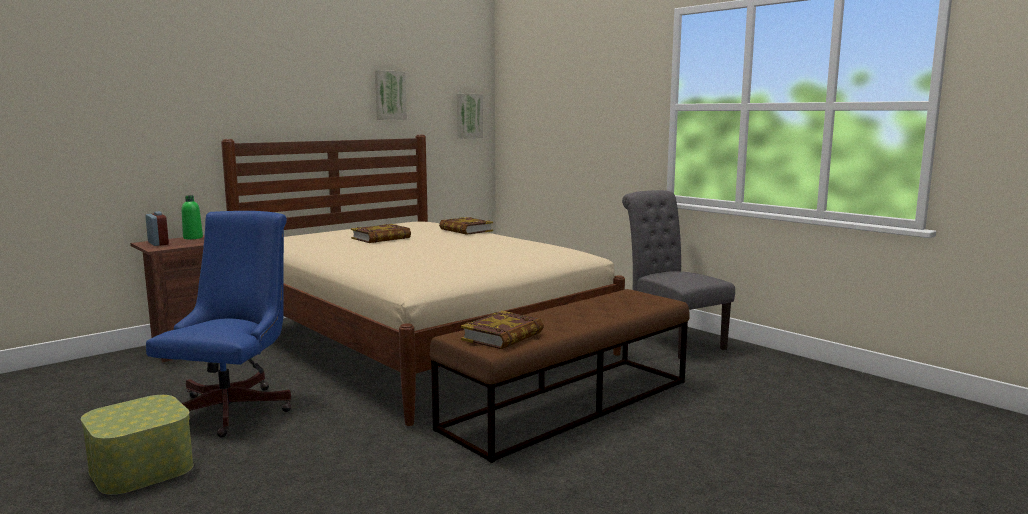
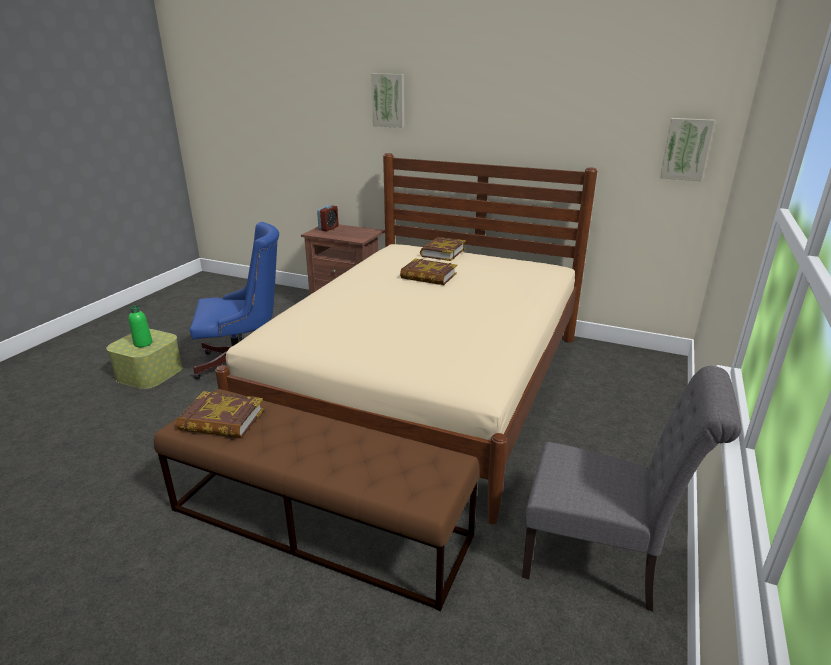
camera: 65 degrees right, 15 degrees up
green bottle [182,195,203,239] -> green bottle moved to [129,306,152,347]
picture [375,70,407,120] -> picture moved to [371,74,404,128]
book [439,217,493,235] -> book moved to [420,237,466,261]
grey chair [622,190,735,359] -> grey chair turned 75 degrees clockwise [522,366,741,612]

